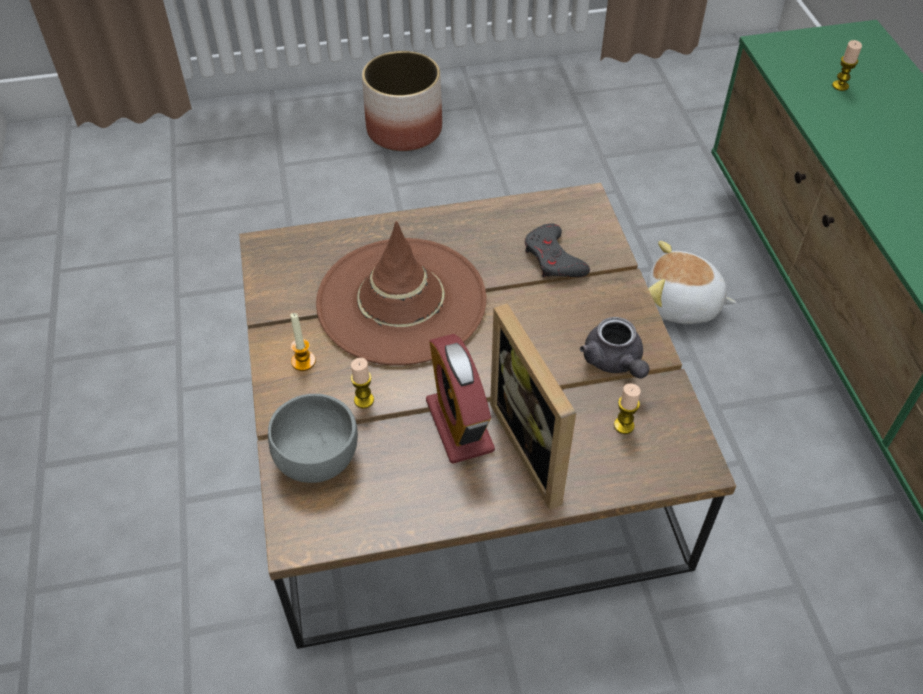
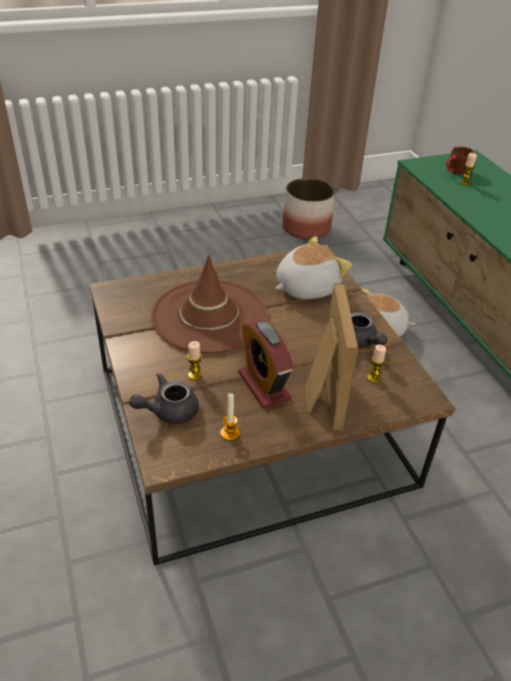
camera: 10 degrees left, 10 degrees down
grey bowl [268,394,358,483] -> grey teapot [129,373,199,424]
candle [290,313,316,371] -> candle moved to [220,393,240,441]
planter [362,51,442,151] -> planter moved to [283,178,335,239]
picture frame [490,303,576,510] -> picture frame turned 150 degrees counterclockwise [305,283,358,430]
grey game controller [525,223,590,278] -> plush toy [275,236,352,299]
none -> brown mug [446,146,475,175]

